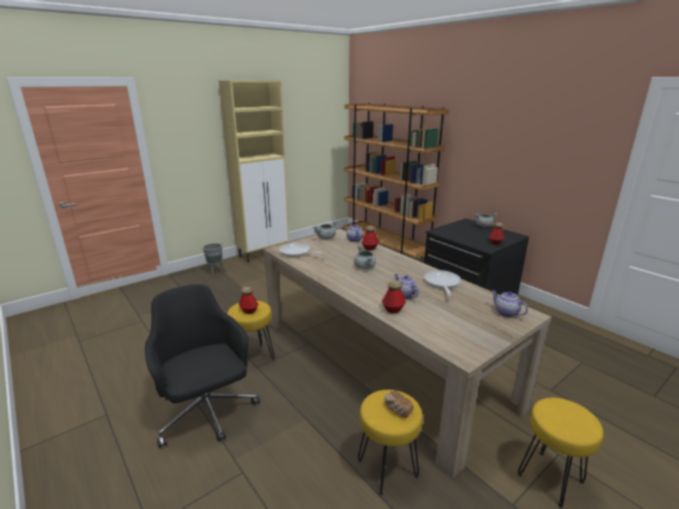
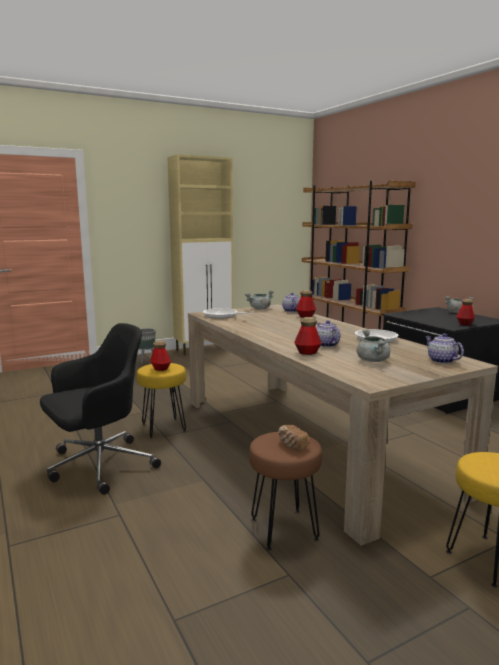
camera: 10 degrees right, 10 degrees down
black office chair [145,284,260,448] -> black office chair turned 75 degrees clockwise [40,323,161,495]
grey cooking pot [354,245,376,269] -> grey cooking pot moved to [357,329,390,362]
yellow stool [358,390,423,496] -> brown stool [249,432,322,550]

